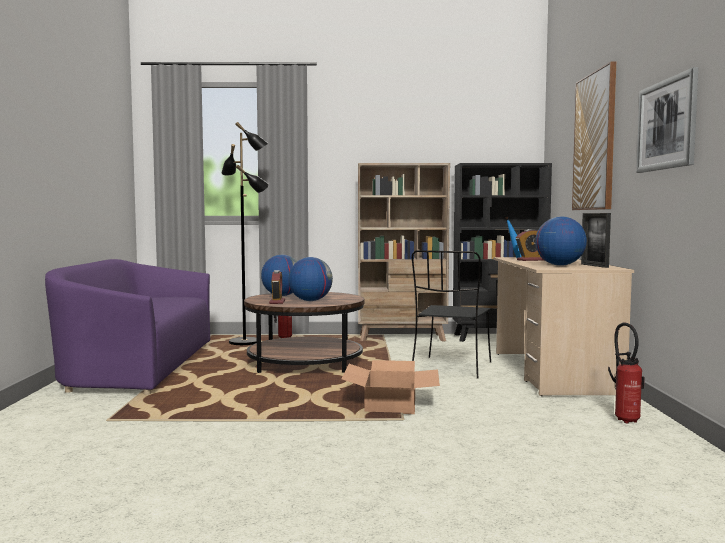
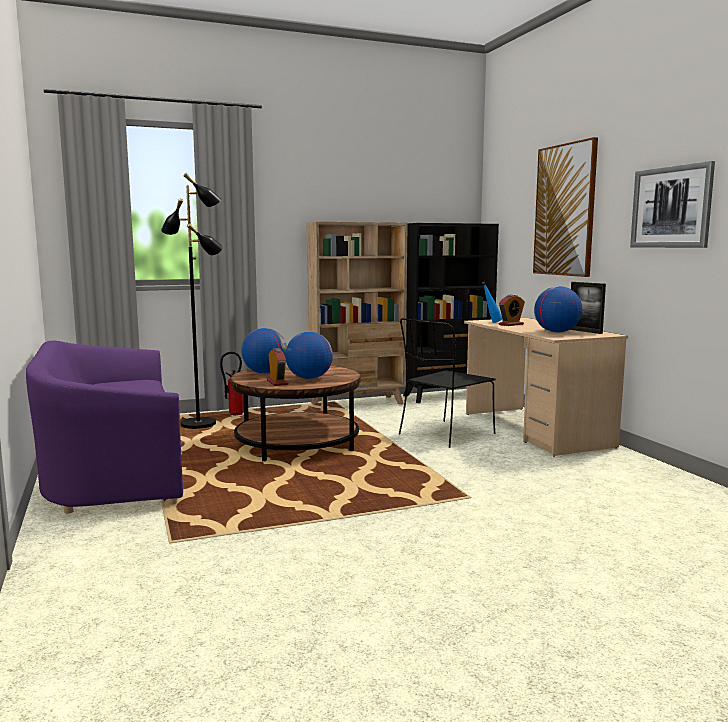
camera: 20 degrees left, 5 degrees up
cardboard box [342,360,440,414] -> none
black chair [412,250,491,378] -> black chair turned 45 degrees clockwise [399,318,496,448]
fire extinguisher [608,323,645,424] -> none

